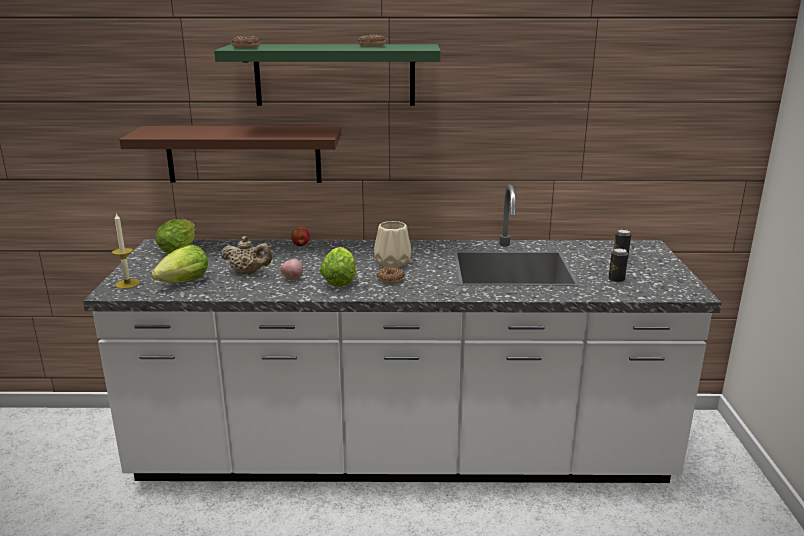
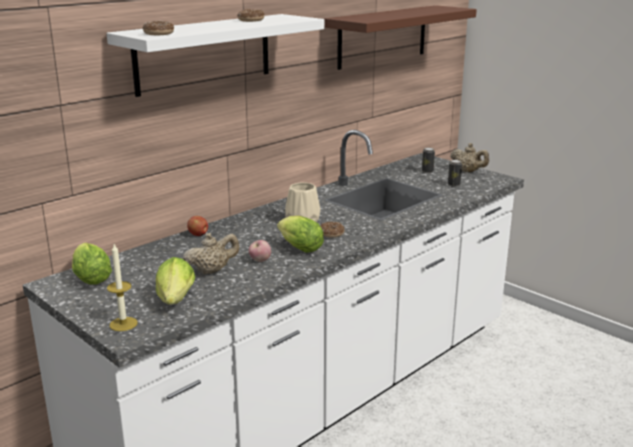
camera: 45 degrees left, 0 degrees up
brown shelf [119,126,341,183] -> brown shelf moved to [324,5,477,70]
green shelf [214,44,441,106] -> white shelf [107,14,324,97]
none -> beige teapot [450,143,489,172]

